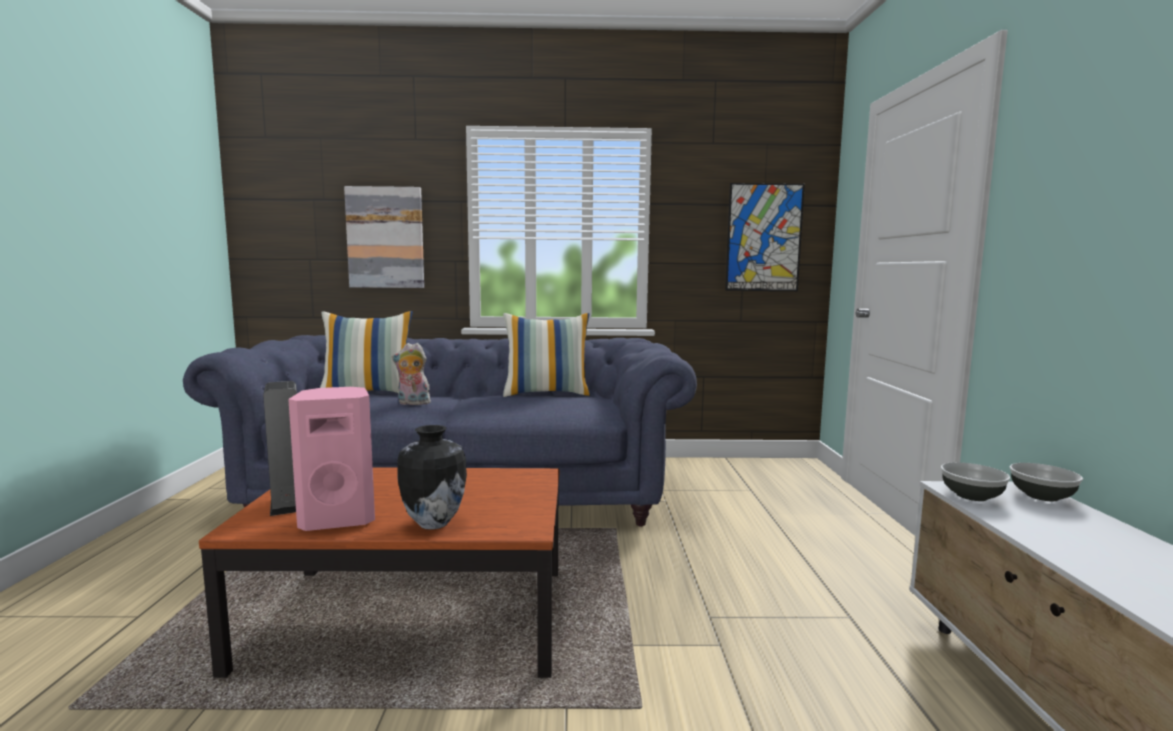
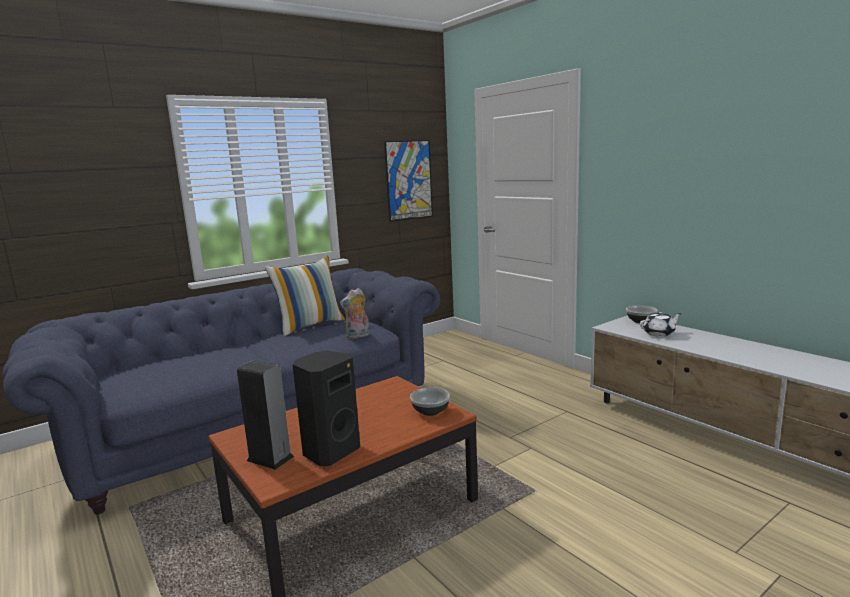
camera: 35 degrees left, 5 degrees up
pink speaker [288,387,375,531] -> black speaker [292,351,360,466]
pillow [320,311,413,393] -> none
picture [344,186,424,288] -> none
plush toy [392,343,431,405] -> plush toy moved to [340,288,370,339]
vase [397,425,467,530] -> none
bowl [941,462,1011,501] -> bowl moved to [410,387,450,416]
none -> white teapot [640,311,682,337]

